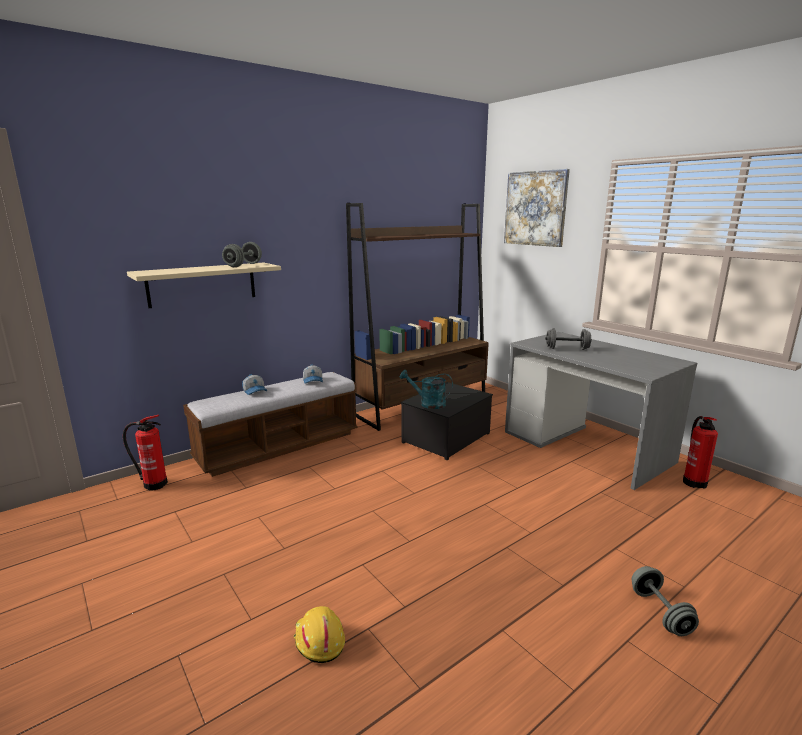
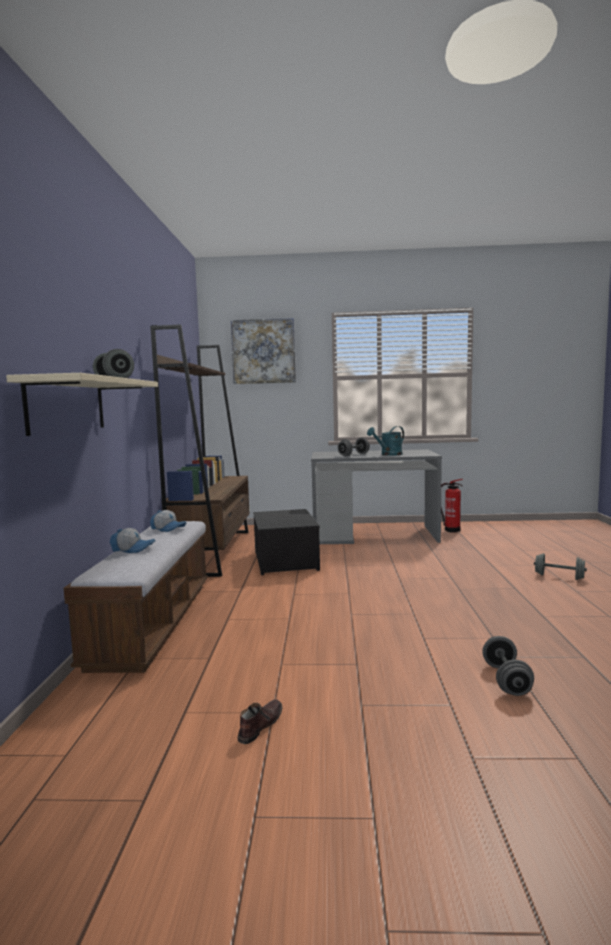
camera: 50 degrees left, 10 degrees down
fire extinguisher [123,415,168,491] -> none
yellow hard hat [294,606,345,663] -> grey dumbbell [482,636,534,696]
turquoise watering can [400,370,453,409] -> turquoise watering can moved to [367,426,404,456]
none -> brown shoe [237,700,282,744]

